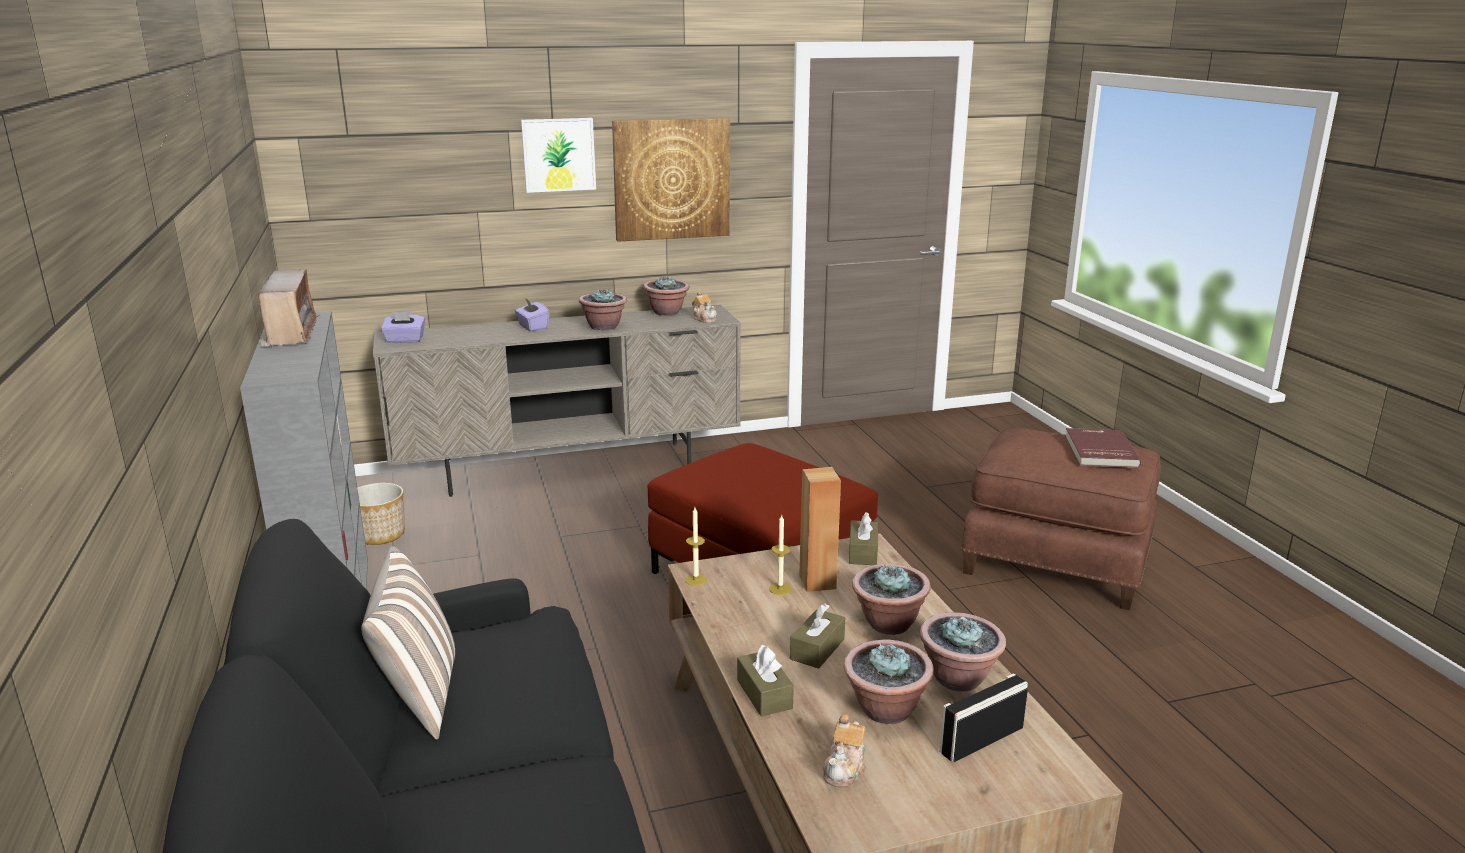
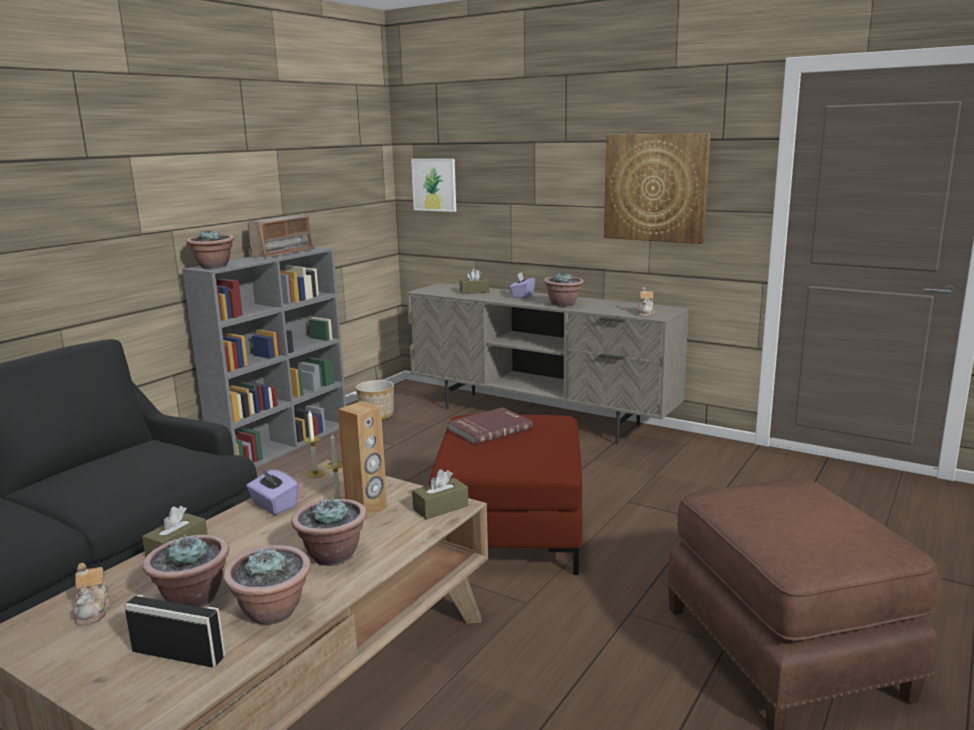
camera: 50 degrees right, 5 degrees down
pillow [361,546,455,740] -> none
purple tissue box [381,312,425,343] -> purple tissue box moved to [246,468,299,515]
picture [521,118,596,193] -> picture moved to [411,159,456,212]
potted plant [643,276,689,316] -> potted plant moved to [186,230,235,269]
brown tissue box [790,603,845,669] -> brown tissue box moved to [460,269,490,294]
teapot [823,714,866,788] -> teapot turned 90 degrees counterclockwise [73,563,113,626]
red book [1065,428,1141,468] -> red book moved to [448,407,533,445]

